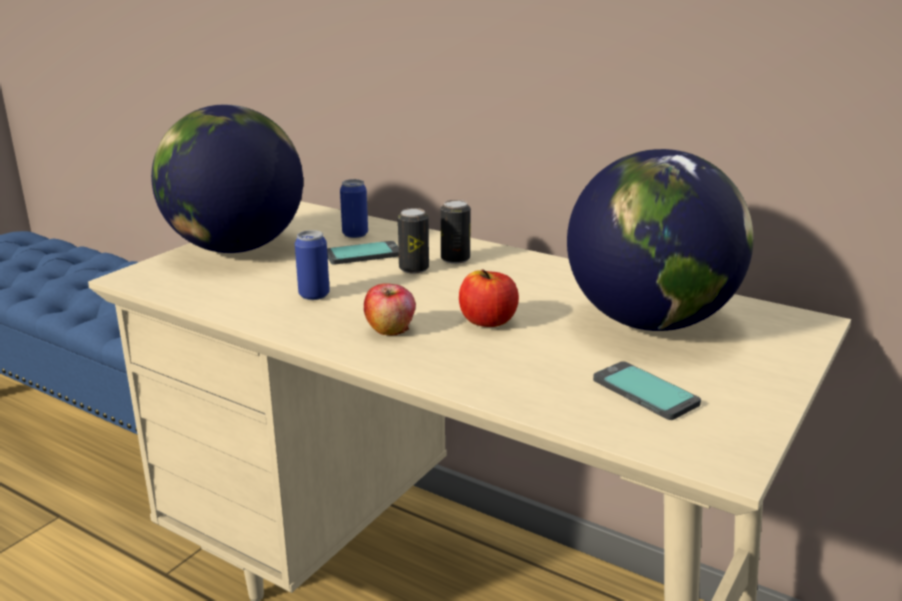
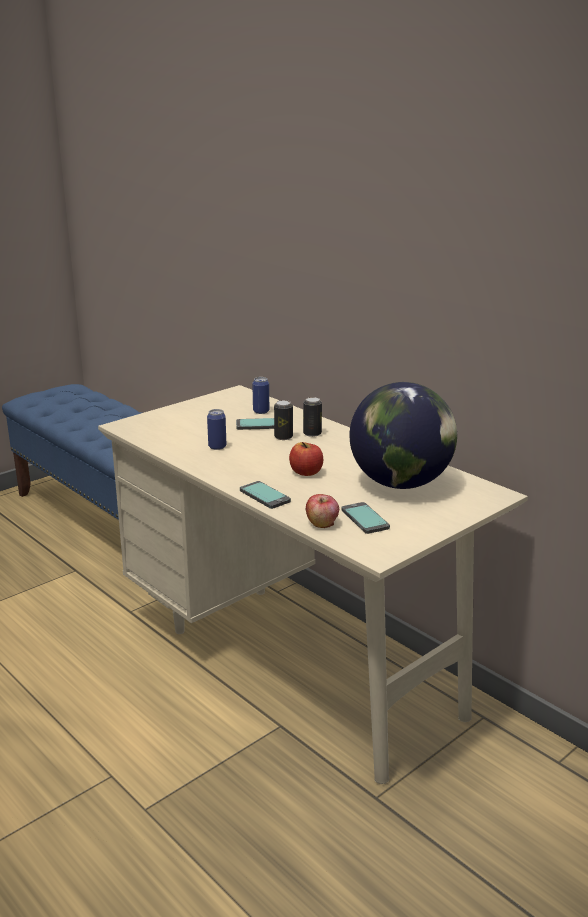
camera: 15 degrees right, 0 degrees up
globe [151,104,303,253] -> none
apple [364,283,416,335] -> apple moved to [306,494,339,528]
none -> phone [240,481,291,509]

